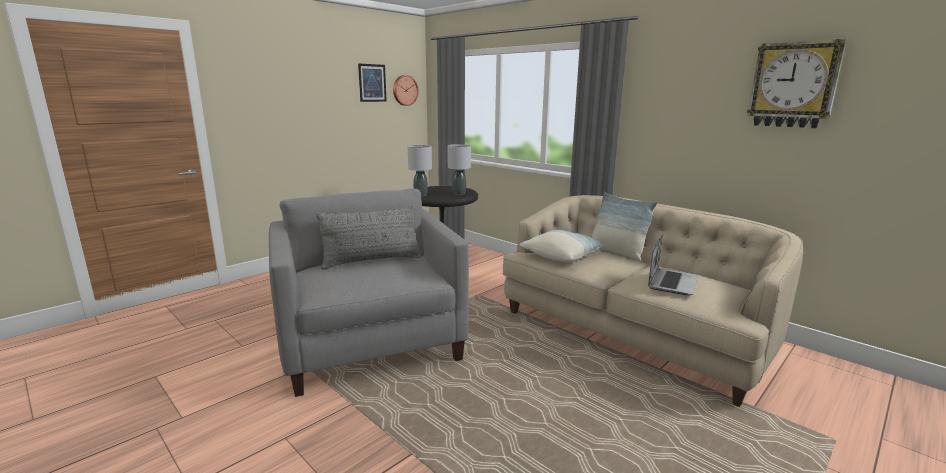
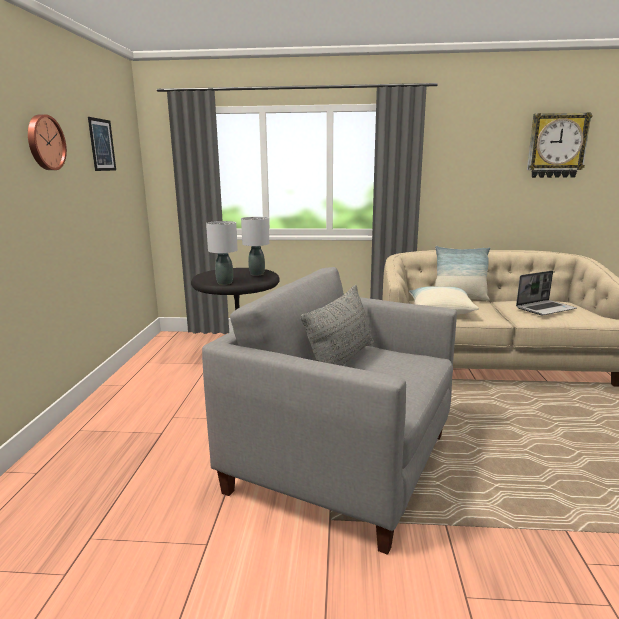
camera: 40 degrees left, 0 degrees up
wall clock [393,75,419,106] -> wall clock moved to [28,114,67,170]
laptop [648,234,699,295] -> laptop turned 75 degrees clockwise [516,271,577,315]

